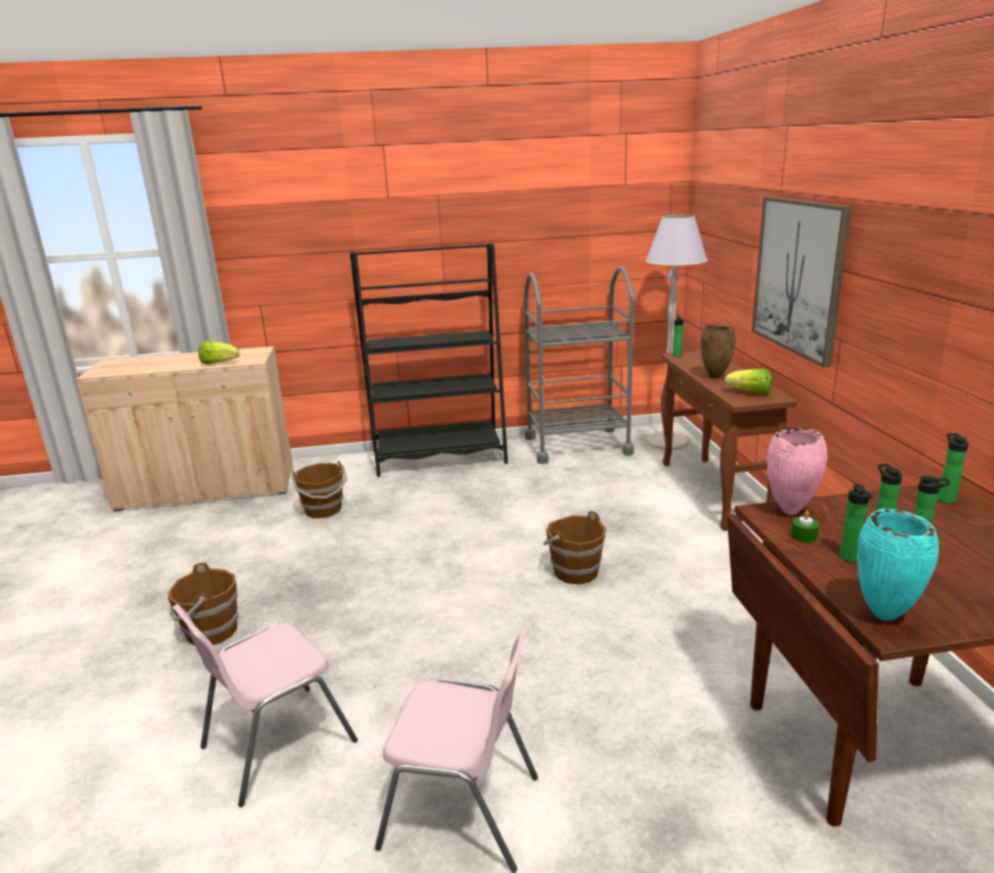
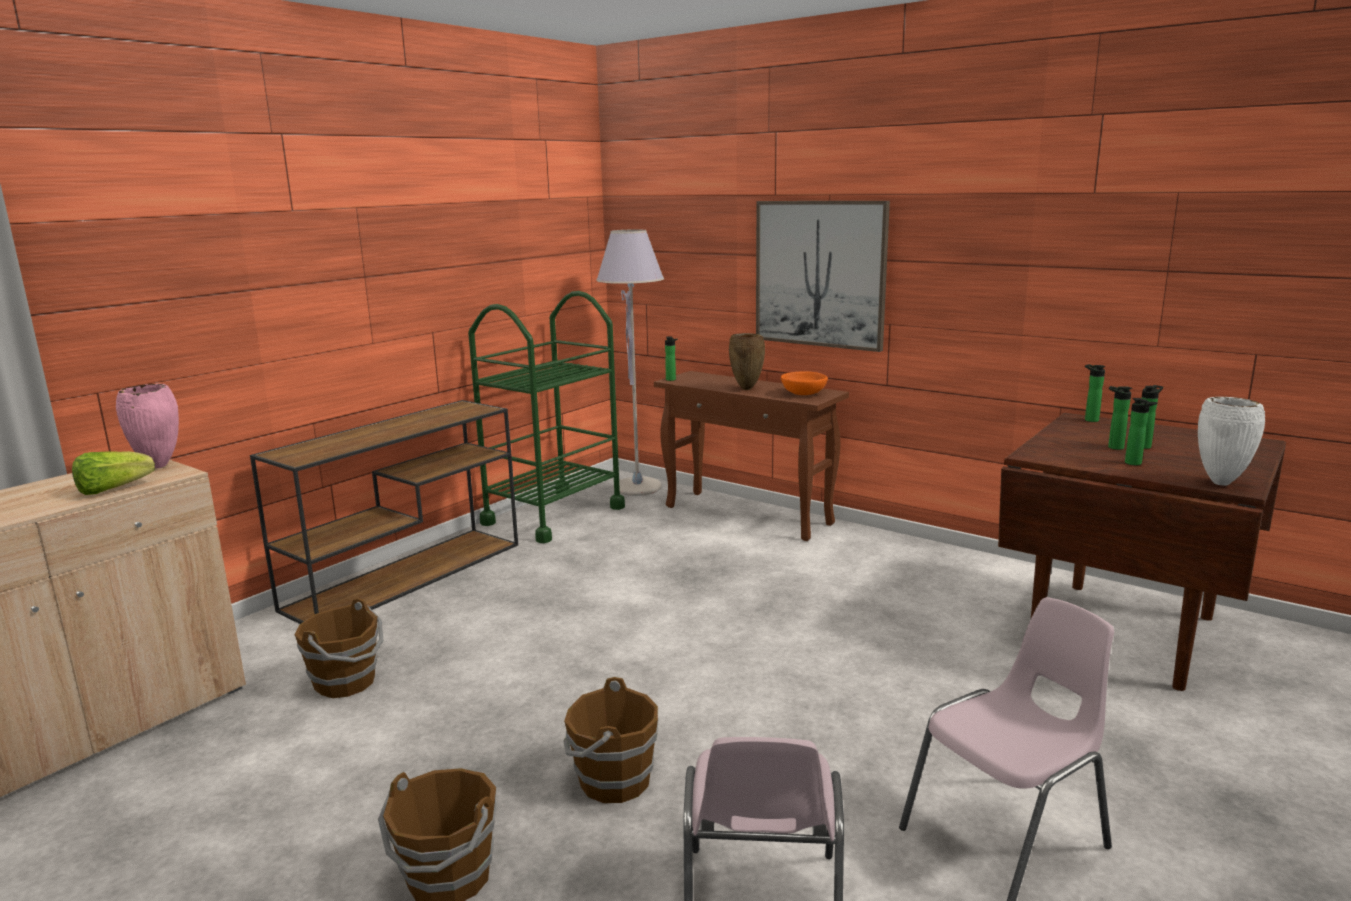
camera: 45 degrees left, 5 degrees down
black bookcase [350,243,508,477] -> brown console table [250,400,518,624]
grey cart [524,267,634,464] -> green cart [468,291,625,543]
brown bucket [543,511,606,584] -> brown bucket moved to [563,677,658,803]
lettuce [725,369,772,395] -> orange bowl [781,371,828,395]
pink vase [767,428,827,515] -> pink vase moved to [116,384,179,469]
green candle [791,511,819,543] -> none
turquoise vase [857,508,939,621] -> white vase [1198,397,1265,486]

